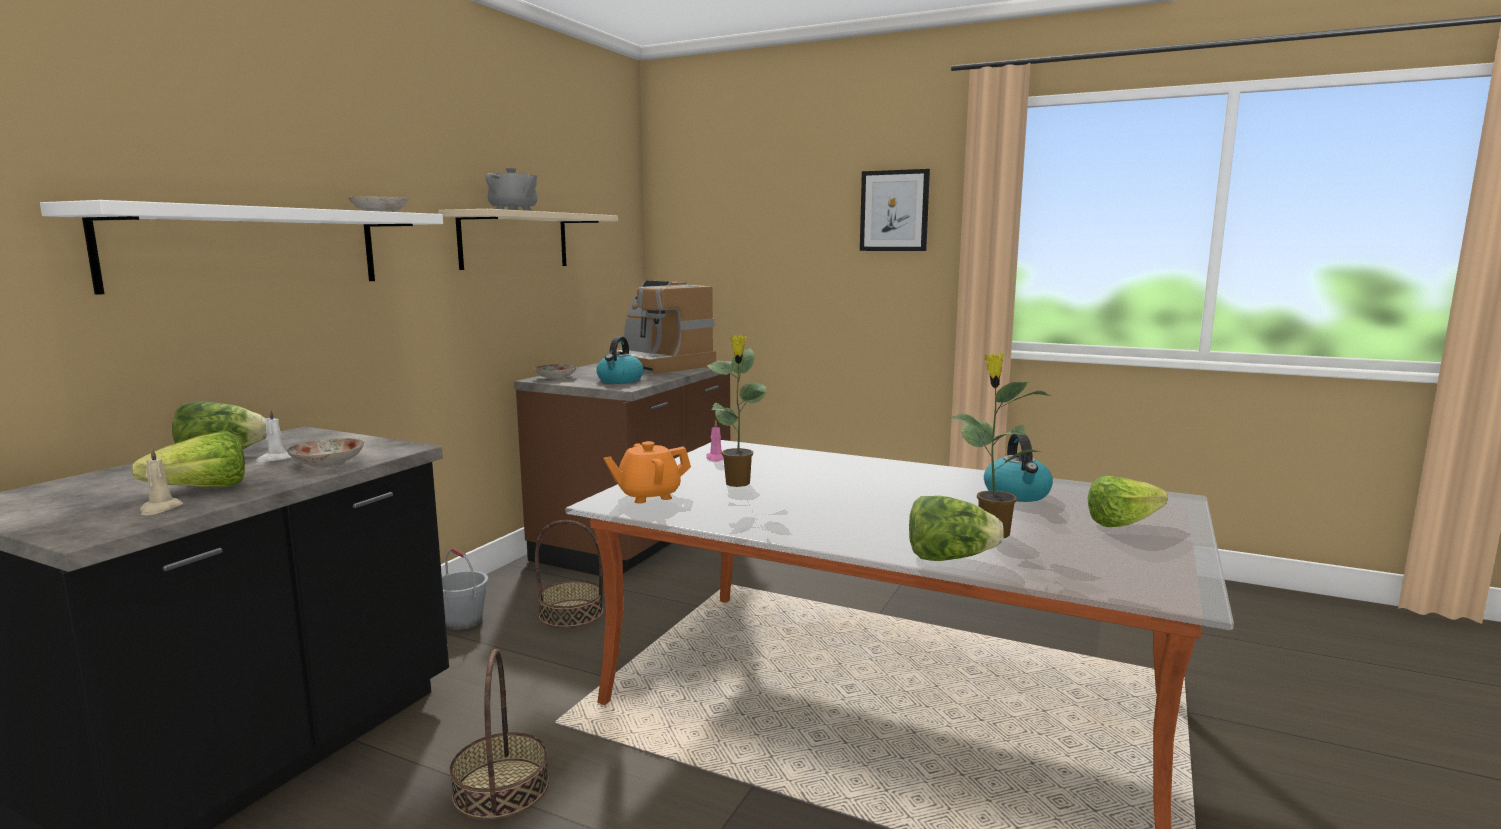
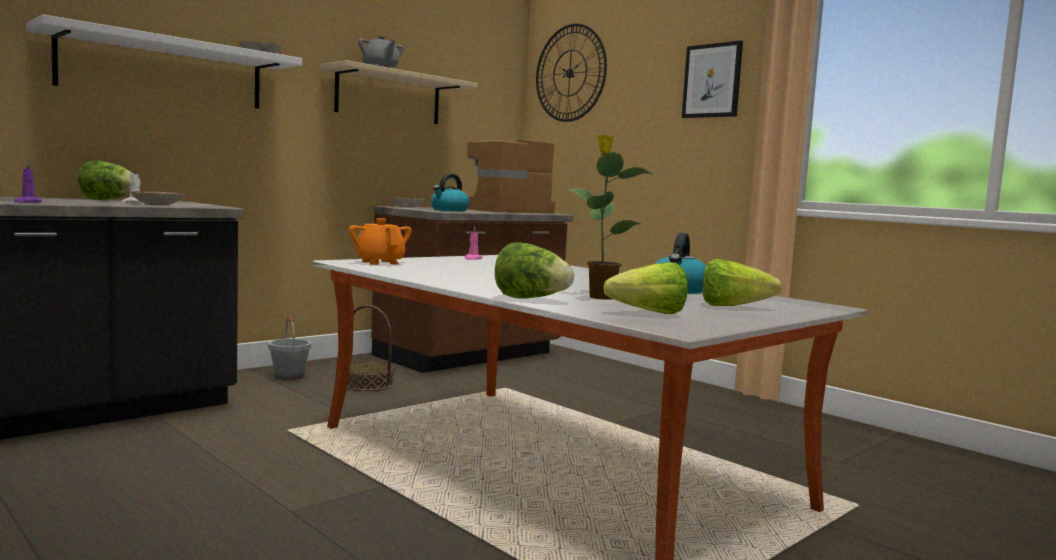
camera: 20 degrees right, 5 degrees down
lettuce [131,431,245,487] -> lettuce moved to [603,262,688,314]
beige candle [140,447,183,515] -> purple candle [13,160,42,202]
basket [450,649,549,820] -> none
orange teapot [604,441,691,504] -> orange teapot turned 60 degrees clockwise [349,218,412,265]
coffee machine [616,280,716,375] -> coffee machine turned 75 degrees clockwise [467,140,555,214]
potted plant [707,335,767,487] -> none
none -> wall clock [536,24,607,122]

